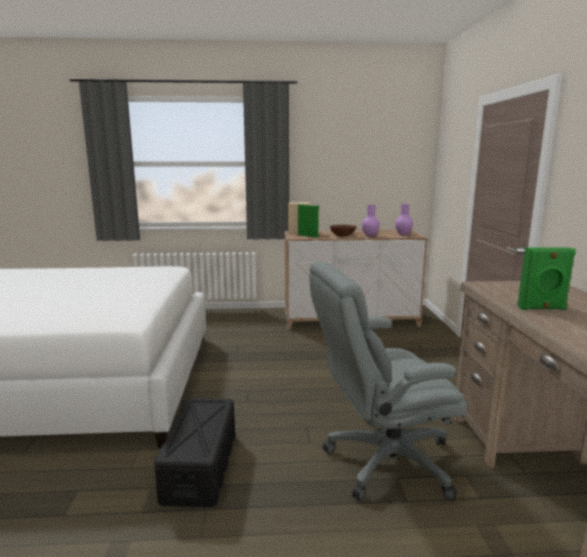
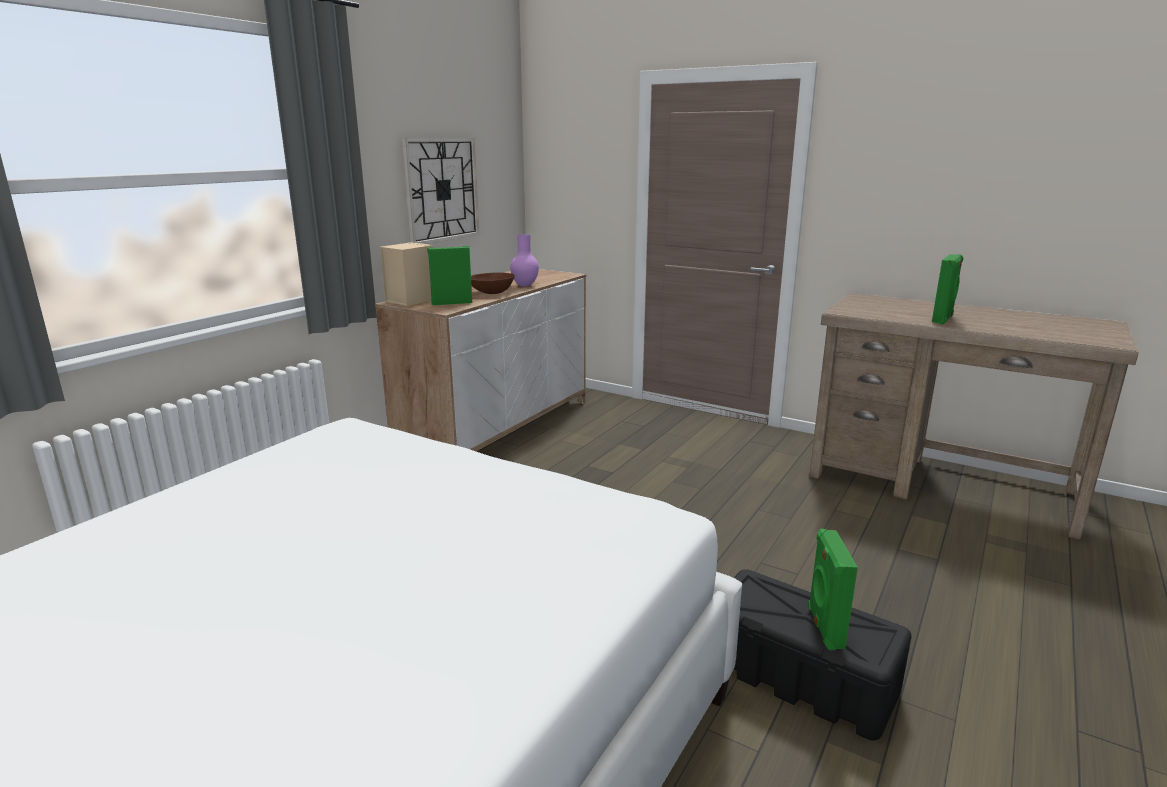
camera: 55 degrees left, 5 degrees up
grey office chair [310,262,468,501] -> none
purple vase [395,204,413,236] -> none
none -> wall clock [402,138,479,244]
none -> green speaker [808,529,858,650]

